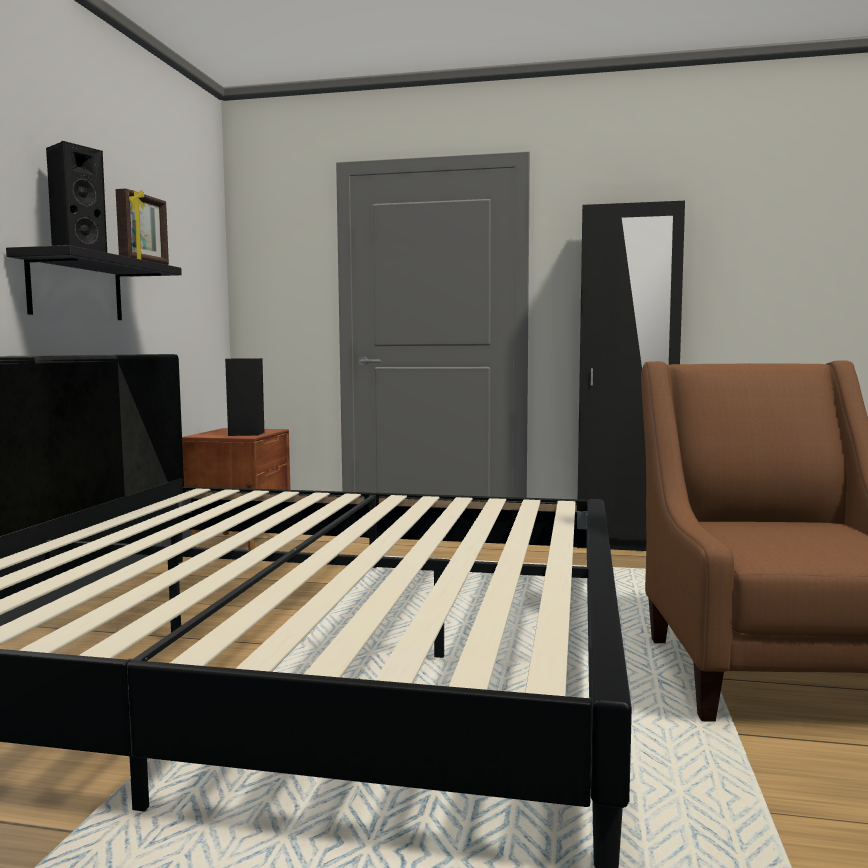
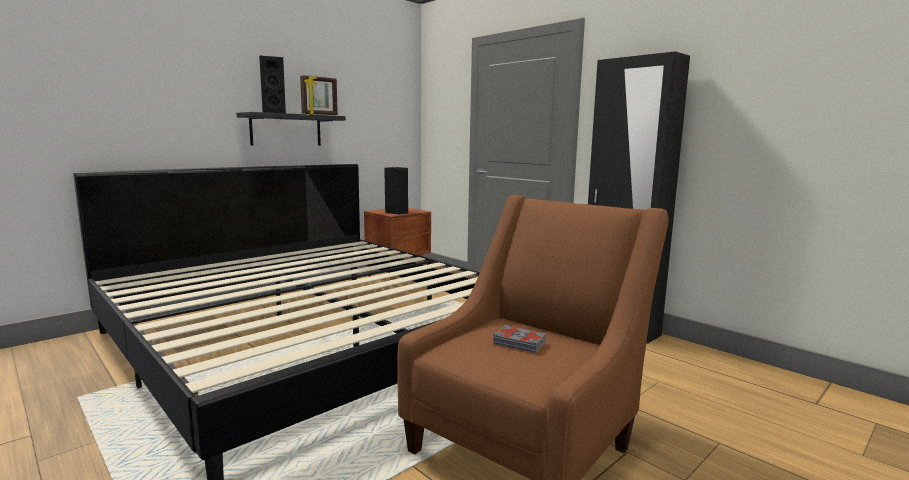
camera: 35 degrees right, 5 degrees up
none -> grey book [493,325,546,353]

